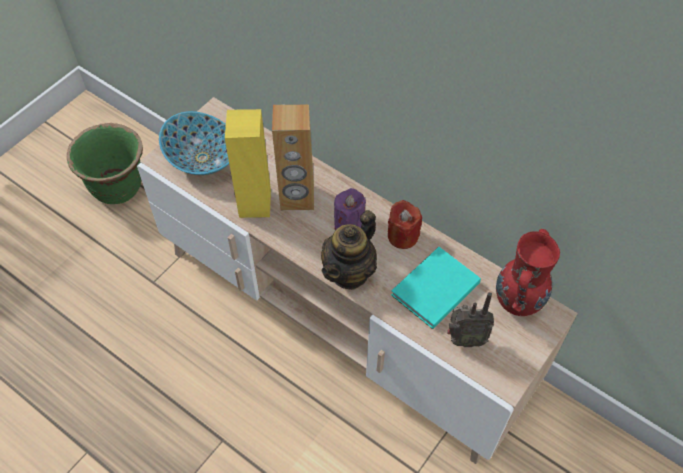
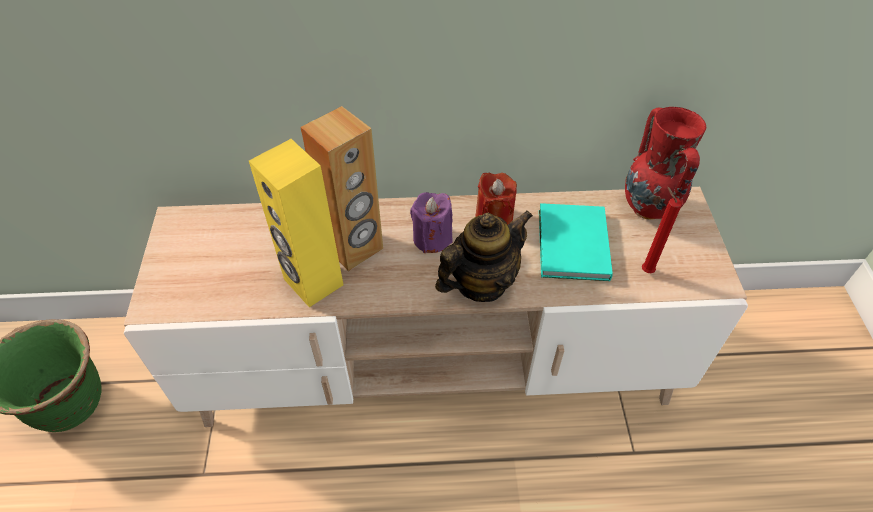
camera: 40 degrees left, 5 degrees down
bowl [159,111,229,175] -> none
teapot [321,210,377,290] -> teapot turned 120 degrees counterclockwise [435,211,533,302]
radio [447,292,494,347] -> red candle [642,187,682,273]

